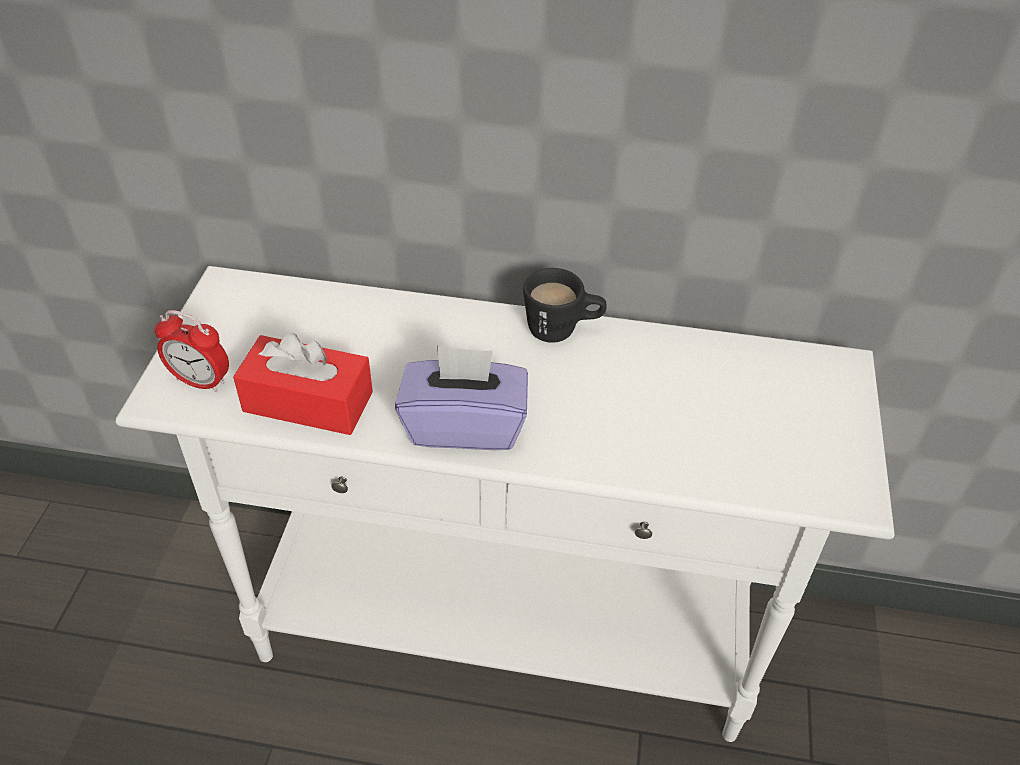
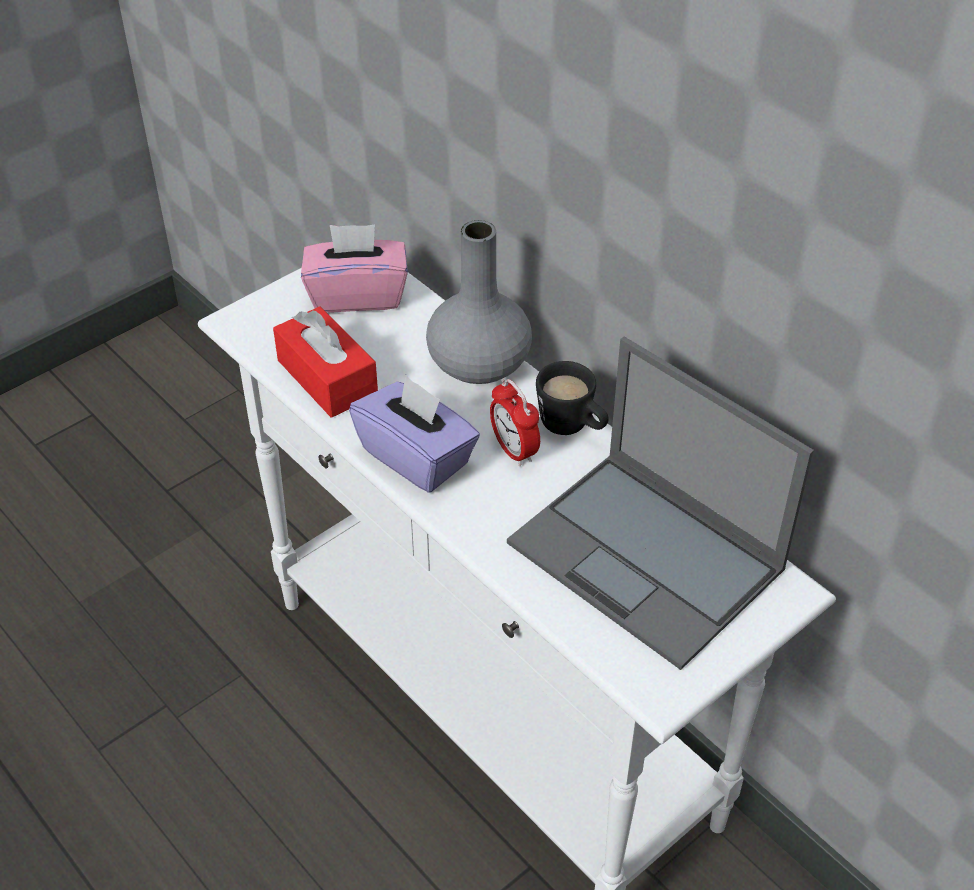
camera: 40 degrees right, 0 degrees up
alarm clock [154,310,229,392] -> alarm clock moved to [490,379,540,466]
none -> pink tissue box [301,225,408,313]
none -> grey vase [426,220,532,384]
none -> laptop [507,337,814,670]

